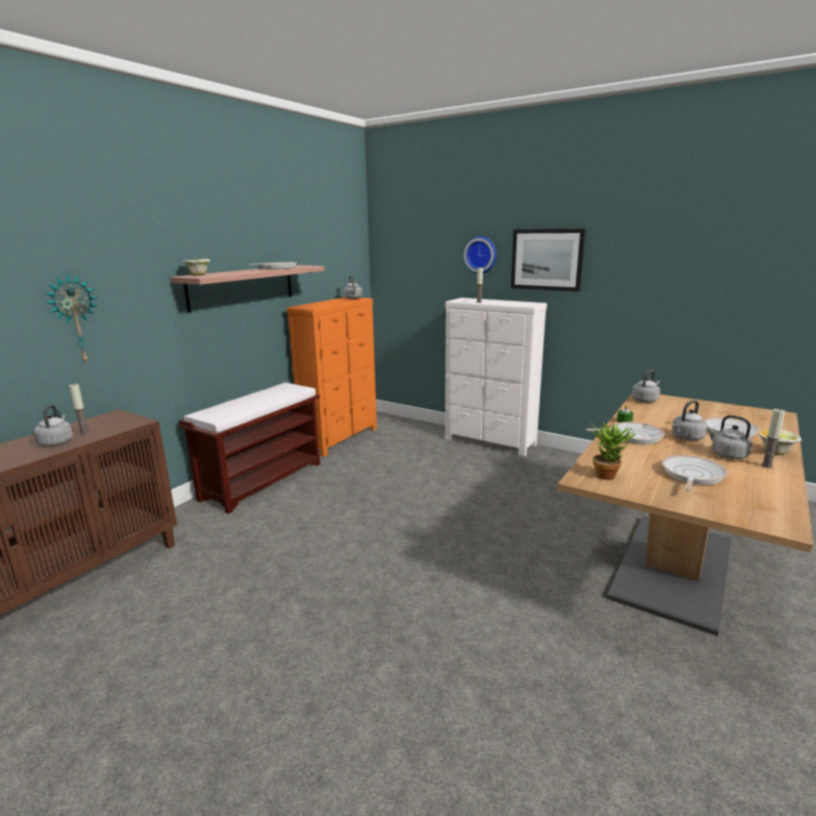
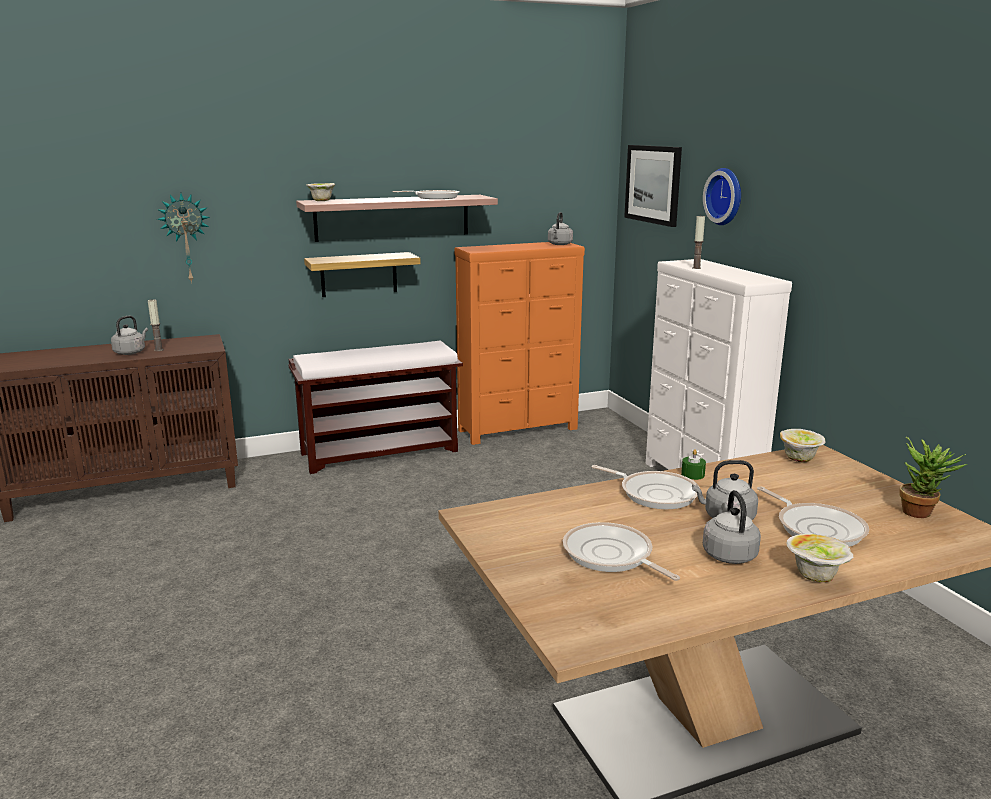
camera: 35 degrees right, 0 degrees up
picture [511,229,586,292] -> picture moved to [624,145,682,227]
potted plant [590,423,636,480] -> potted plant moved to [899,437,967,518]
grey kettle [632,370,660,403] -> bowl [780,429,825,462]
frying pan [662,455,728,491] -> frying pan turned 105 degrees counterclockwise [563,522,680,581]
candle [761,409,785,468] -> none
none -> shelf [304,252,421,297]

